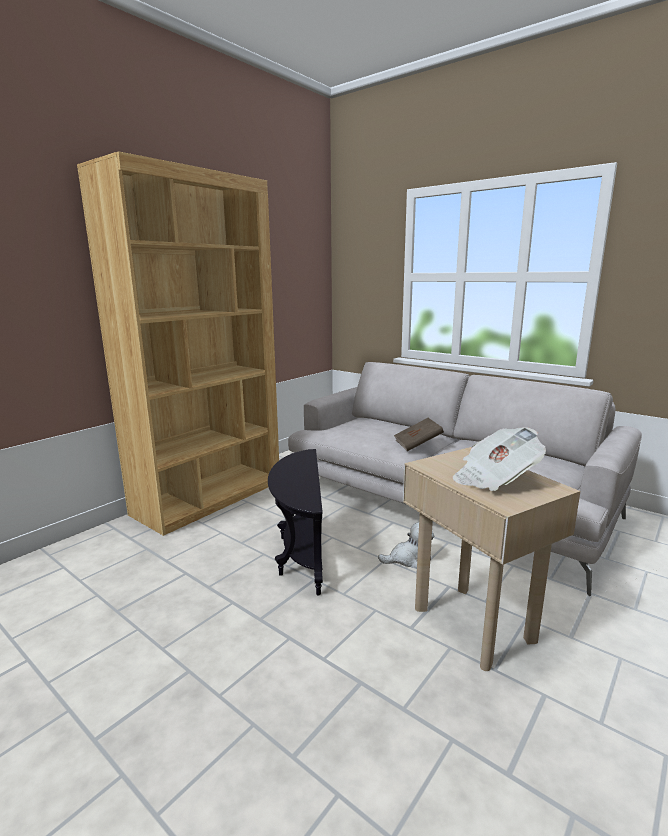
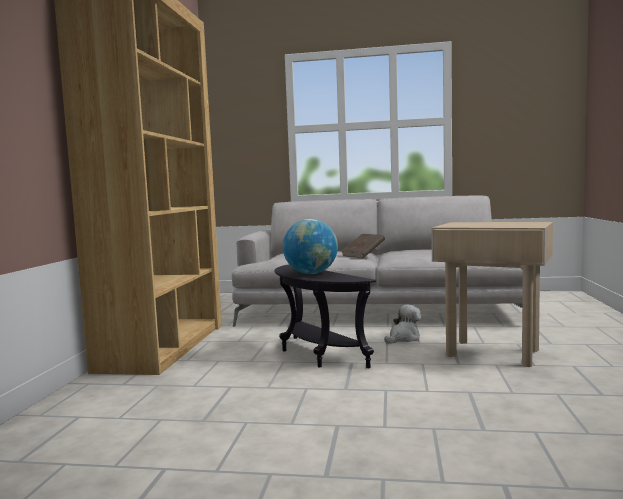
camera: 30 degrees left, 10 degrees down
newspaper [452,427,546,491] -> none
none -> globe [283,219,338,274]

